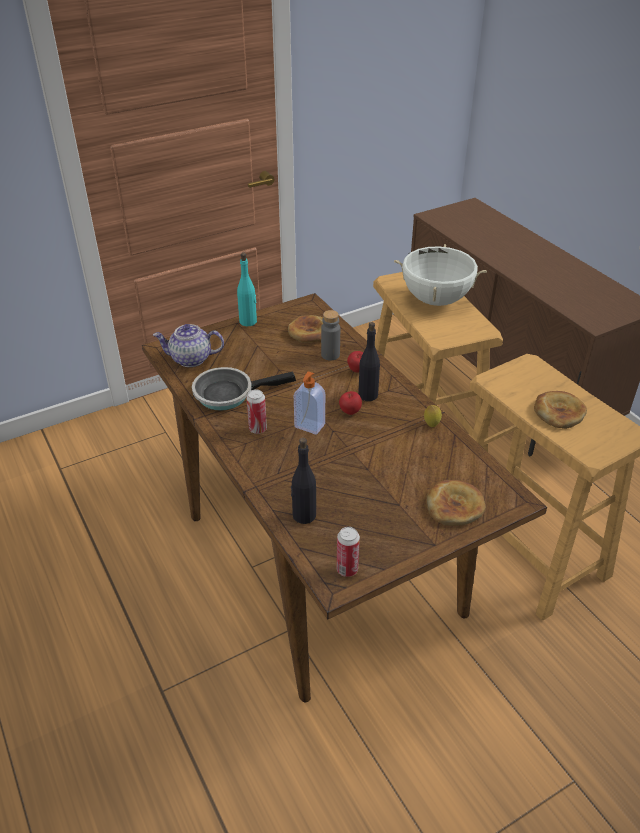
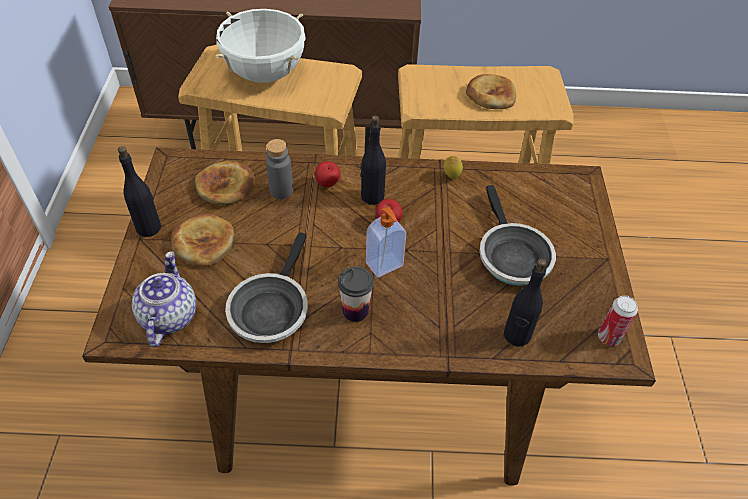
camera: 60 degrees left, 10 degrees up
teapot [153,324,224,367] -> teapot turned 150 degrees clockwise [132,251,196,347]
turquoise bottle [237,253,257,326] -> black bottle [118,146,161,237]
can [247,389,267,434] -> cup [338,267,374,322]
bread [426,480,486,526] -> bread moved to [171,214,234,267]
none -> frying pan [479,185,556,286]

